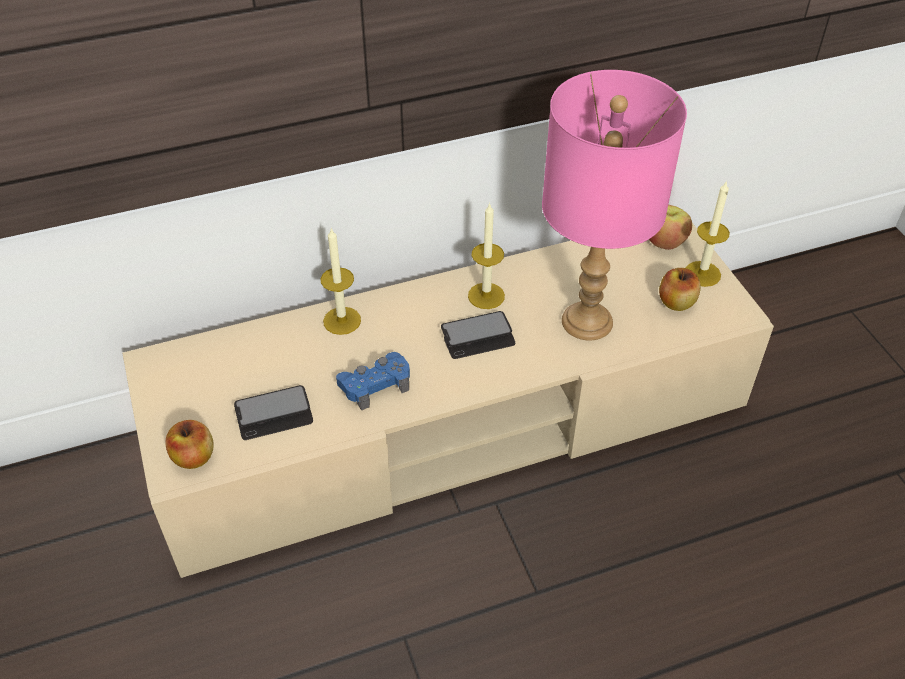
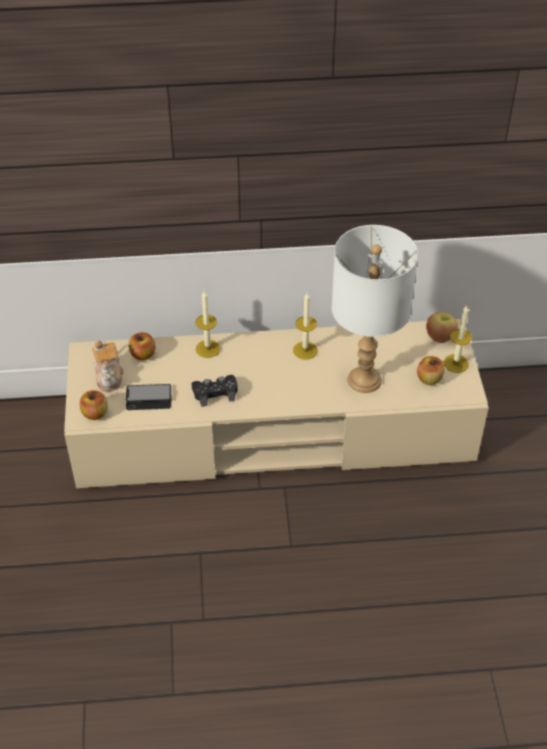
camera: 15 degrees right, 0 degrees up
blue game controller [336,352,410,411] -> black game controller [192,375,238,407]
phone [441,311,515,359] -> none
pink table lamp [542,70,687,341] -> white table lamp [332,225,418,393]
none -> teapot [92,340,123,391]
none -> apple [129,332,155,361]

